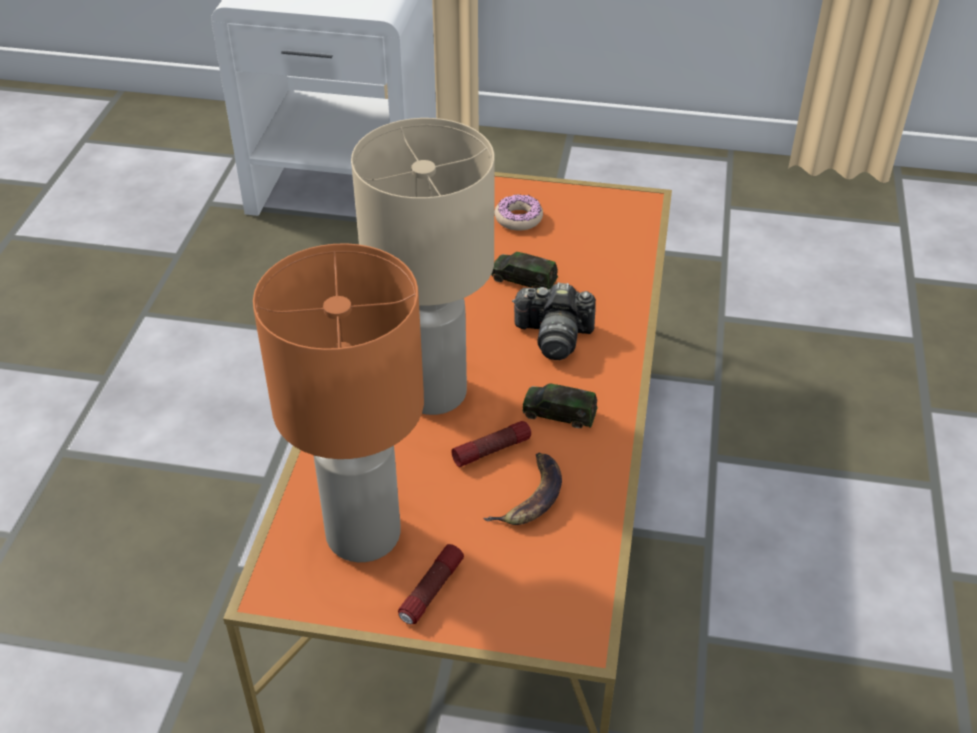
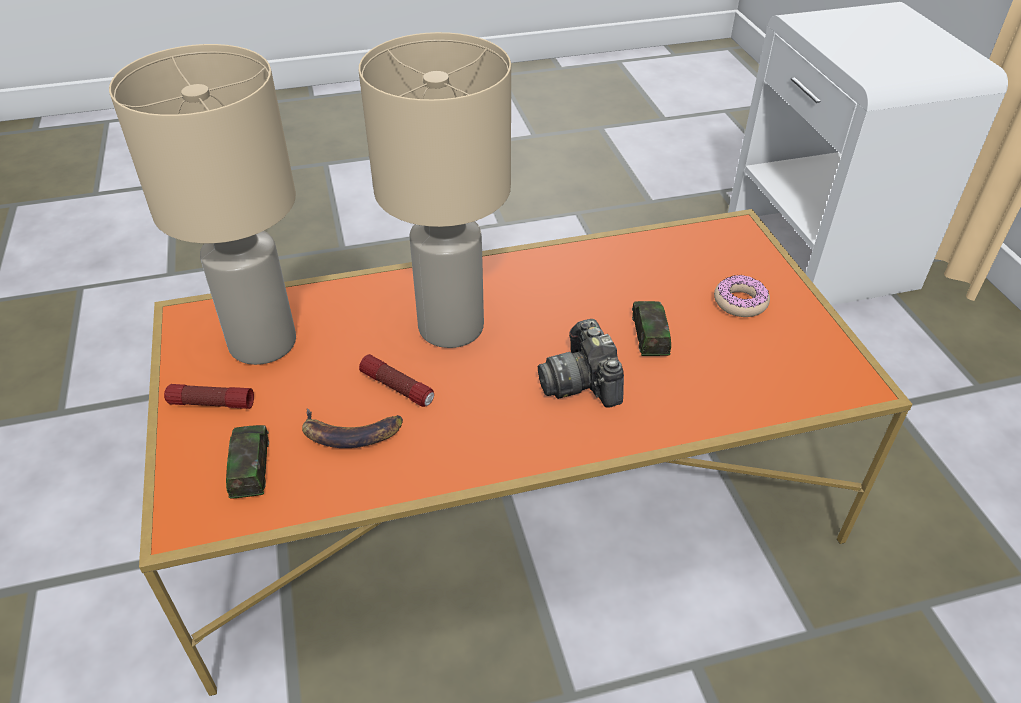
camera: 65 degrees right, 0 degrees up
orange table lamp [253,243,424,562] -> beige table lamp [109,44,296,365]
toy car [523,383,597,428] -> toy car moved to [226,425,269,499]

